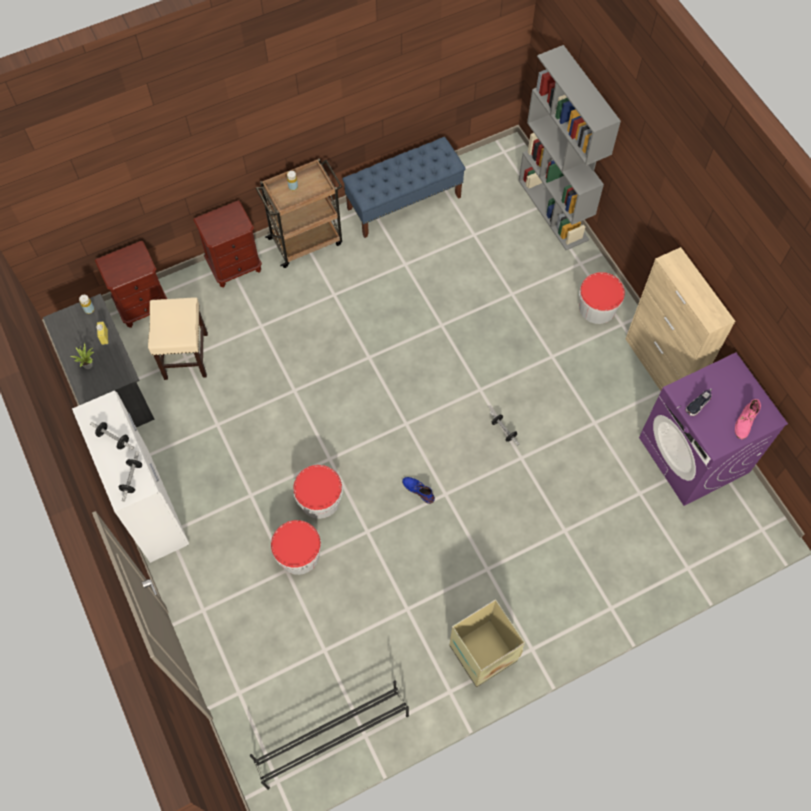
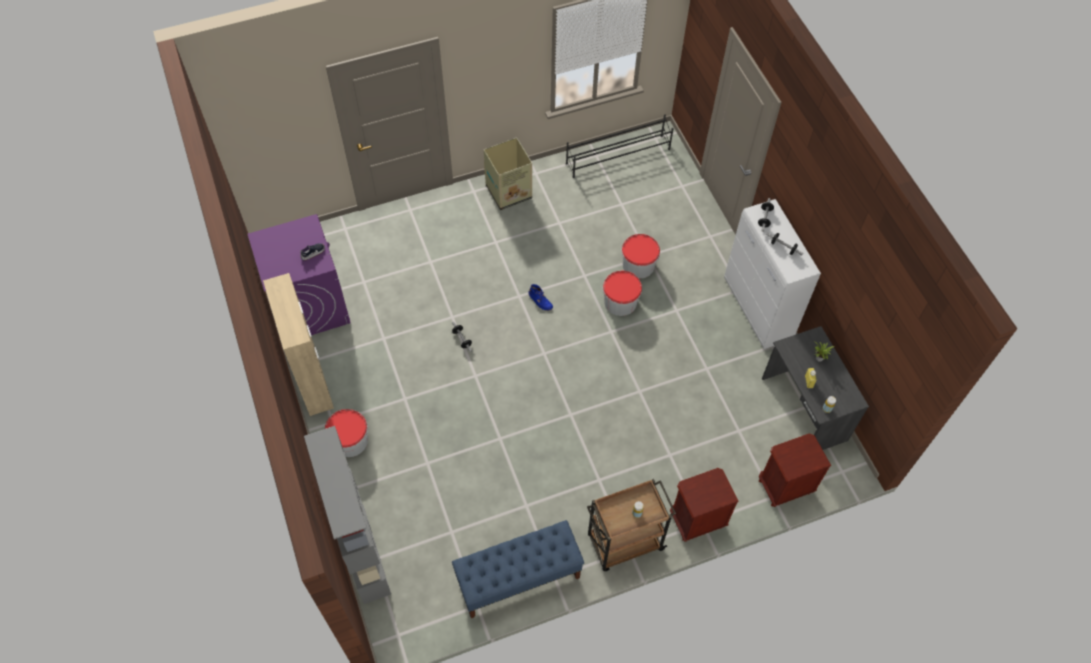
camera: 175 degrees left, 5 degrees down
beige stool [148,297,208,380] -> none
pink boot [735,399,761,439] -> none

